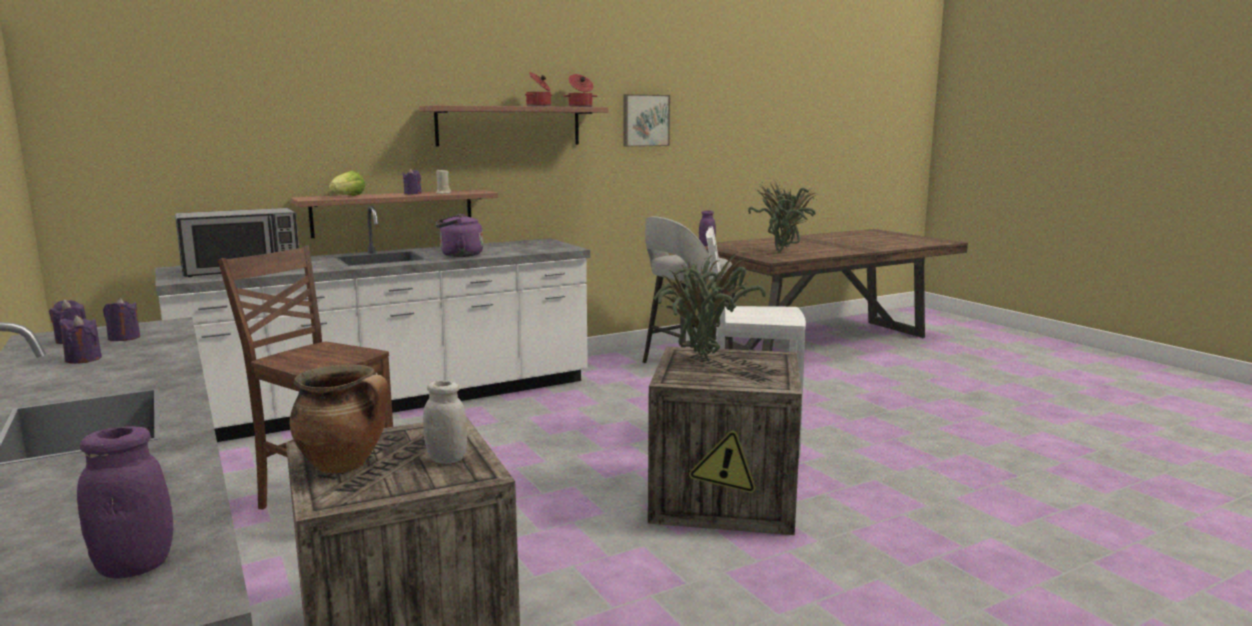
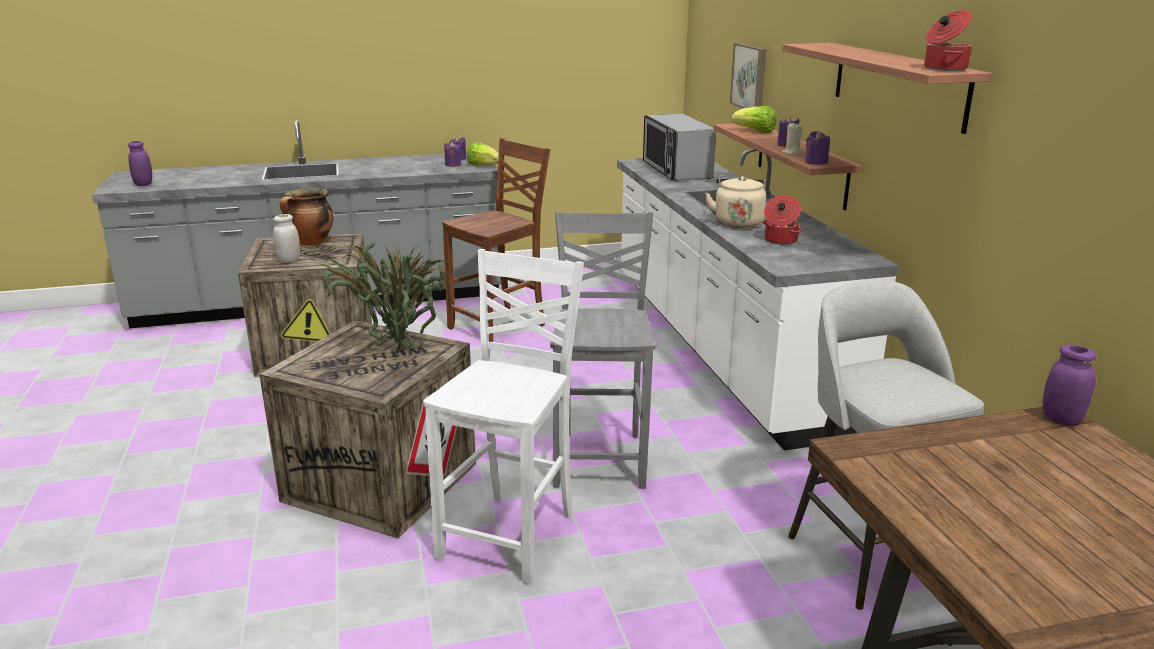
camera: 105 degrees right, 10 degrees up
purple candle [59,315,102,364] -> purple candle moved to [806,131,830,165]
purple kettle [436,214,483,257] -> beige kettle [705,176,766,228]
cooking pot [525,72,552,107] -> cooking pot moved to [762,195,803,245]
picture [623,94,670,147] -> picture moved to [730,43,767,108]
potted plant [748,180,817,253] -> none
none -> lettuce [467,142,499,165]
none -> grey chair [550,211,656,489]

